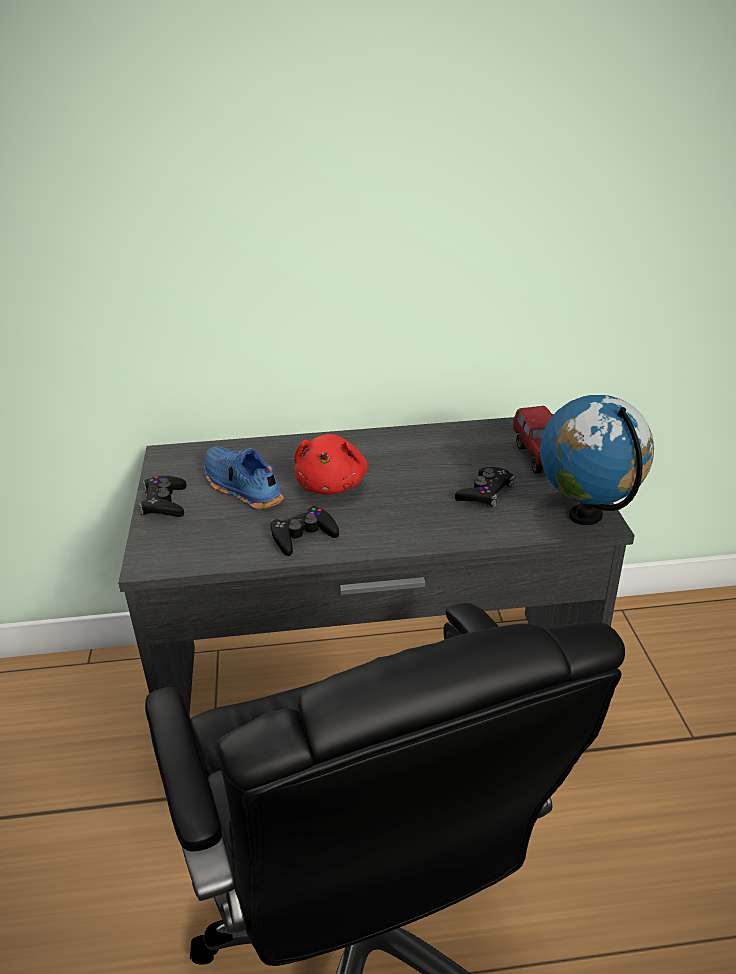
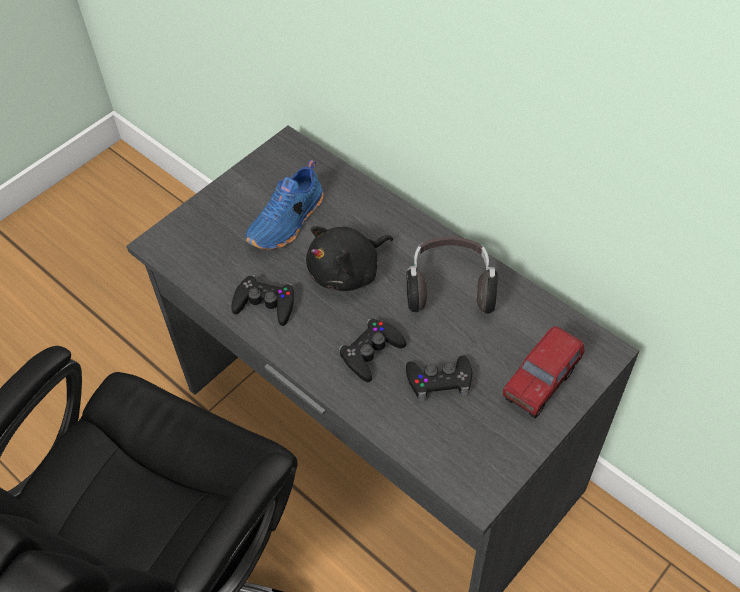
camera: 50 degrees right, 20 degrees up
black game controller [139,476,187,517] -> black game controller moved to [339,319,406,382]
blue shoe [204,446,284,509] -> blue shoe turned 150 degrees counterclockwise [245,160,324,250]
red plush toy [295,434,368,495] -> black plush toy [306,226,393,291]
globe [540,395,654,525] -> none
none -> headphones [406,237,498,314]

